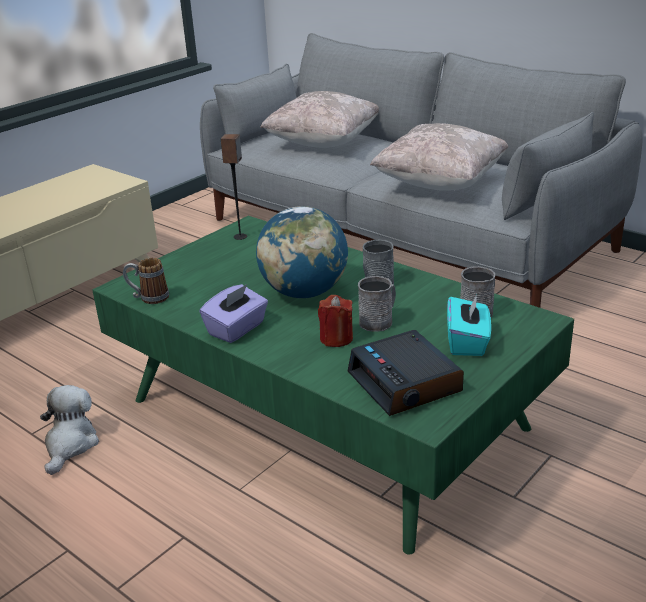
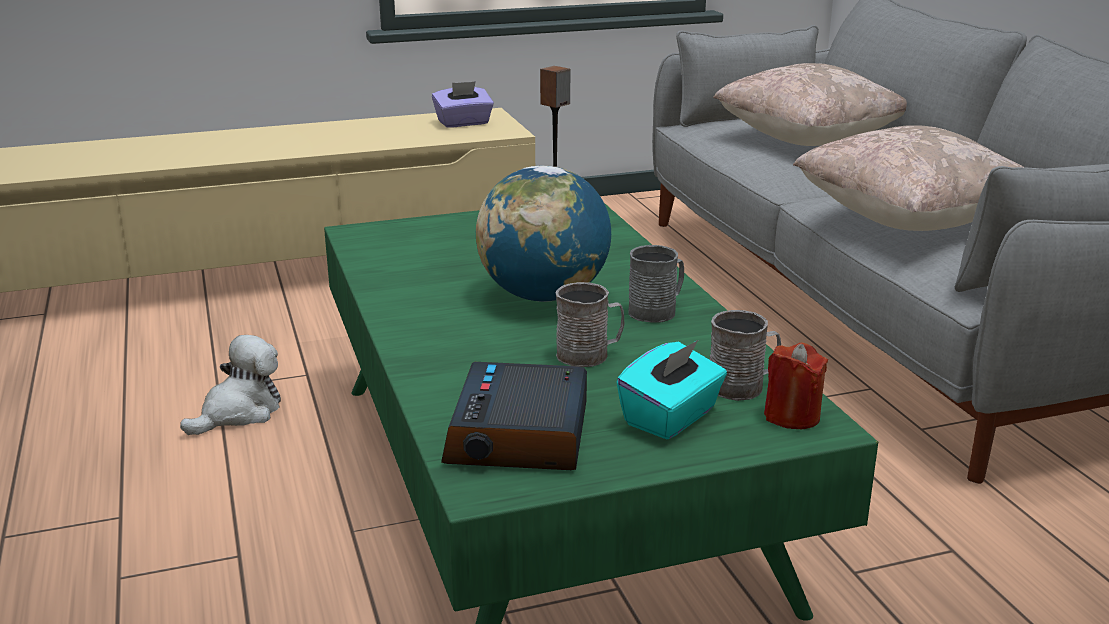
camera: 30 degrees right, 5 degrees down
mug [123,258,169,304] -> none
purple tissue box [199,284,268,343] -> purple tissue box moved to [432,81,494,128]
red candle [318,295,353,347] -> red candle moved to [764,343,828,429]

